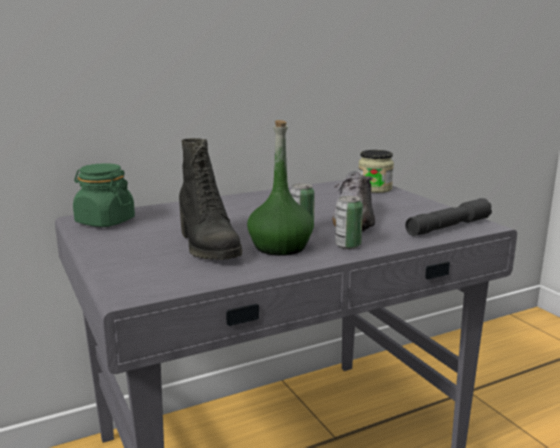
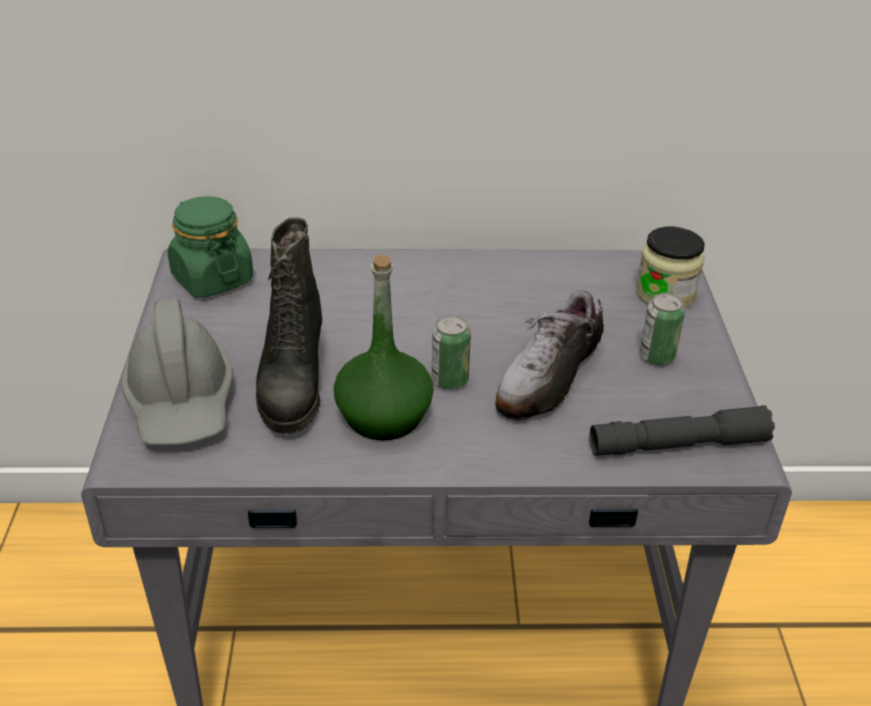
camera: 25 degrees right, 20 degrees up
can [335,196,363,249] -> can moved to [640,293,685,365]
none -> grey hard hat [121,298,233,445]

